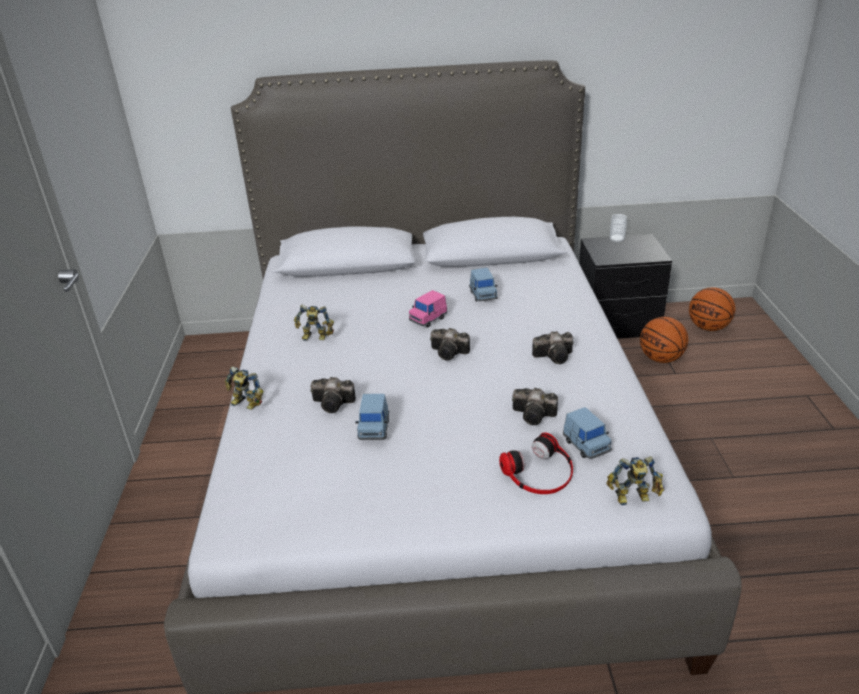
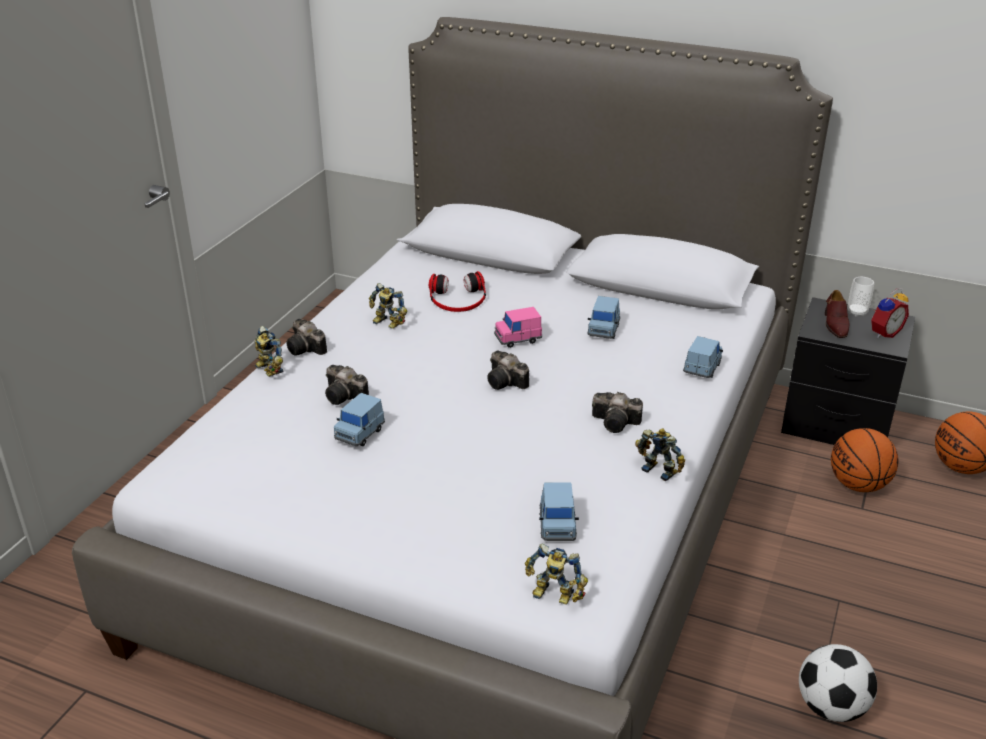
camera: 25 degrees right, 0 degrees up
headphones [499,432,573,494] -> headphones moved to [429,271,486,312]
camera [512,388,558,425] -> camera moved to [286,319,327,355]
none -> toy robot [635,428,685,481]
none -> blue toy car [683,336,723,378]
none -> football [799,644,877,722]
none -> brown shoe [825,290,849,338]
none -> alarm clock [871,288,909,339]

